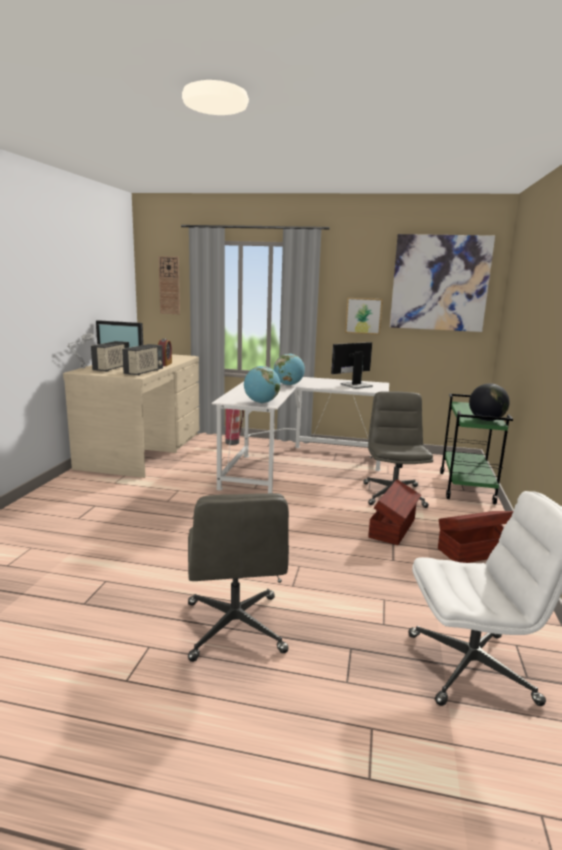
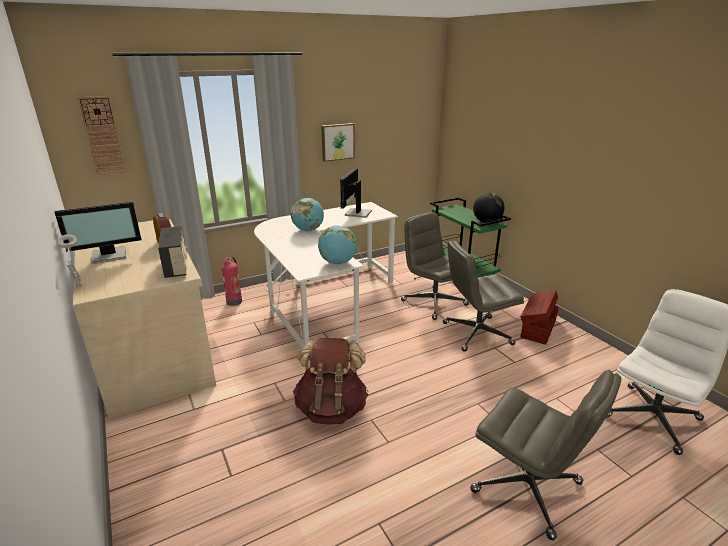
camera: 40 degrees left, 10 degrees up
radio [91,341,129,372] -> none
brown storage box [368,479,421,545] -> grey office chair [443,241,524,352]
picture [390,234,495,332] -> none
none -> brown backpack [293,338,368,425]

